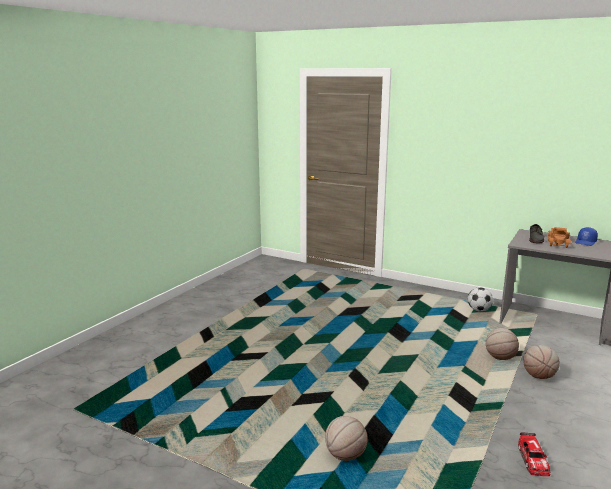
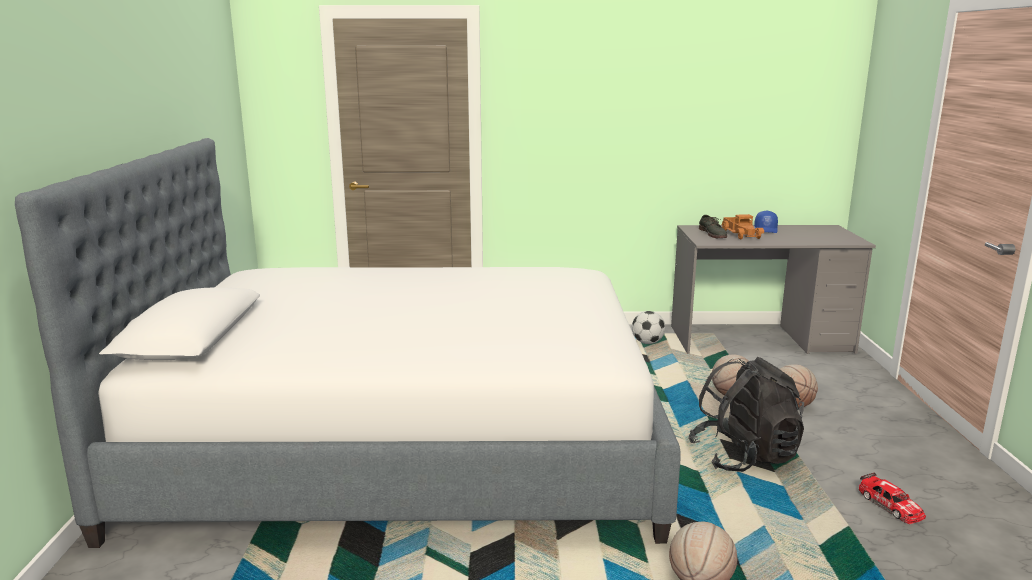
camera: 30 degrees left, 0 degrees up
none -> bed [15,138,681,548]
none -> black backpack [688,357,804,472]

